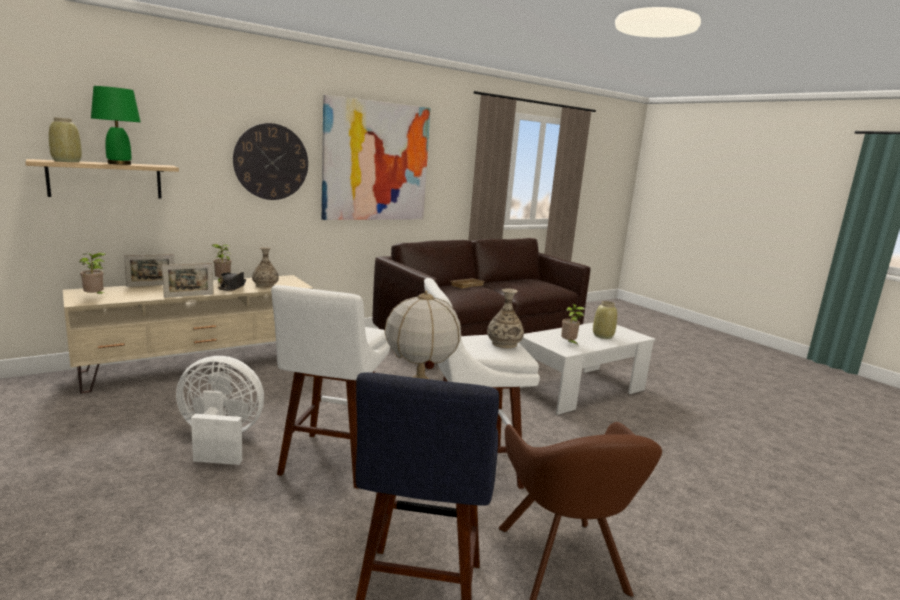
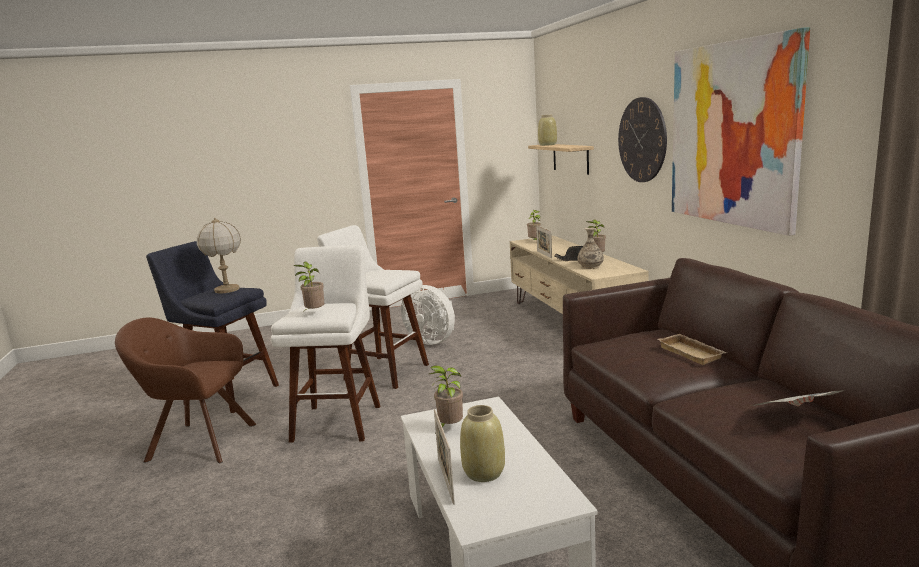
camera: 110 degrees right, 0 degrees up
green table lamp [91,86,141,165] -> none
picture frame [124,254,174,287] -> picture frame moved to [434,409,455,505]
white fan [176,356,264,465] -> white fan turned 105 degrees clockwise [401,285,455,345]
vase [487,288,524,348] -> potted plant [293,262,324,313]
none -> newspaper [754,391,842,407]

